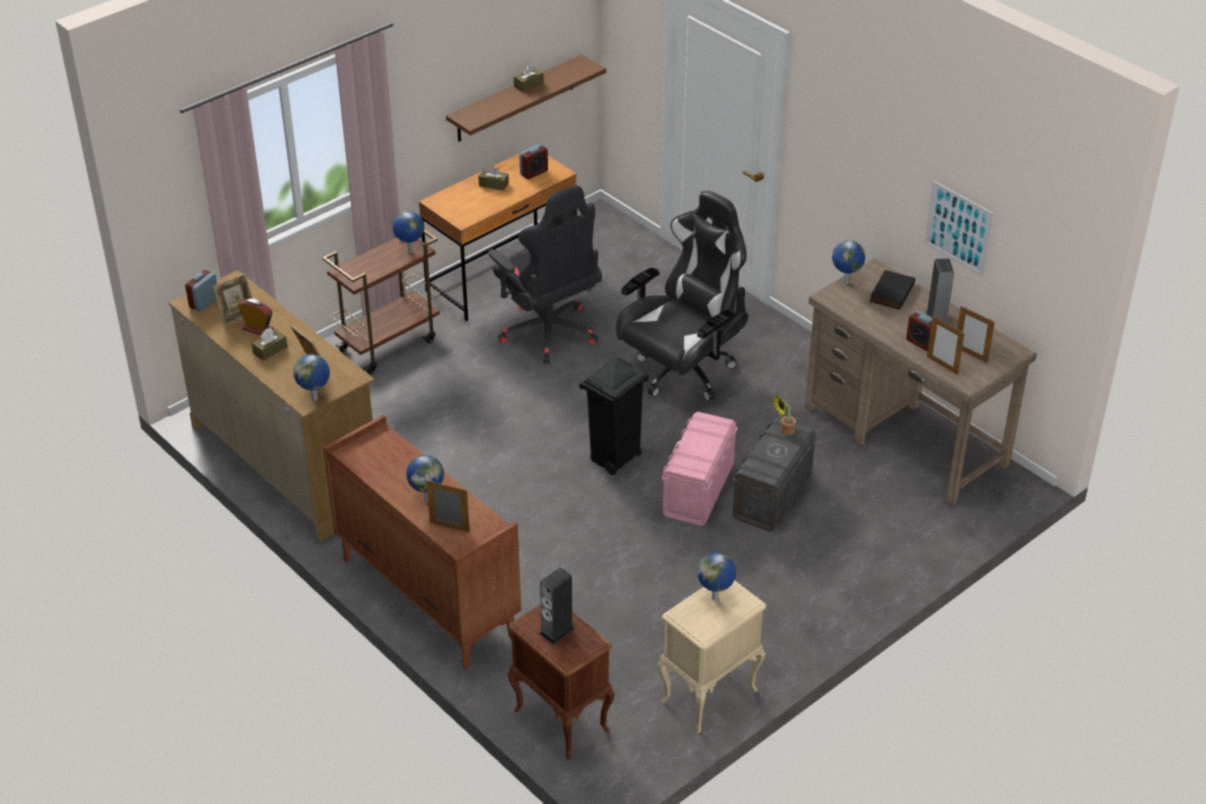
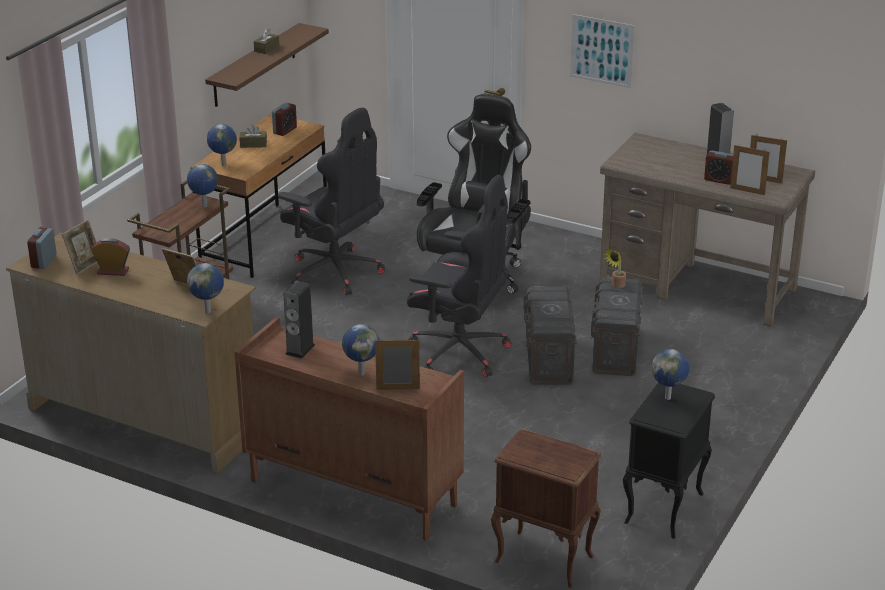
camera: 20 degrees left, 10 degrees down
brown tissue box [252,328,288,361] -> none
speaker [540,567,575,645] -> speaker moved to [283,281,315,359]
black trash can [579,357,649,475] -> black office chair [407,174,512,377]
beige nightstand [657,580,766,734] -> black nightstand [623,382,715,539]
pink storage box [661,412,738,526] -> grey storage box [523,286,577,385]
globe [832,240,865,284] -> globe moved to [207,124,237,166]
black book [869,270,915,310] -> none
picture [924,181,993,276] -> picture moved to [570,14,635,88]

